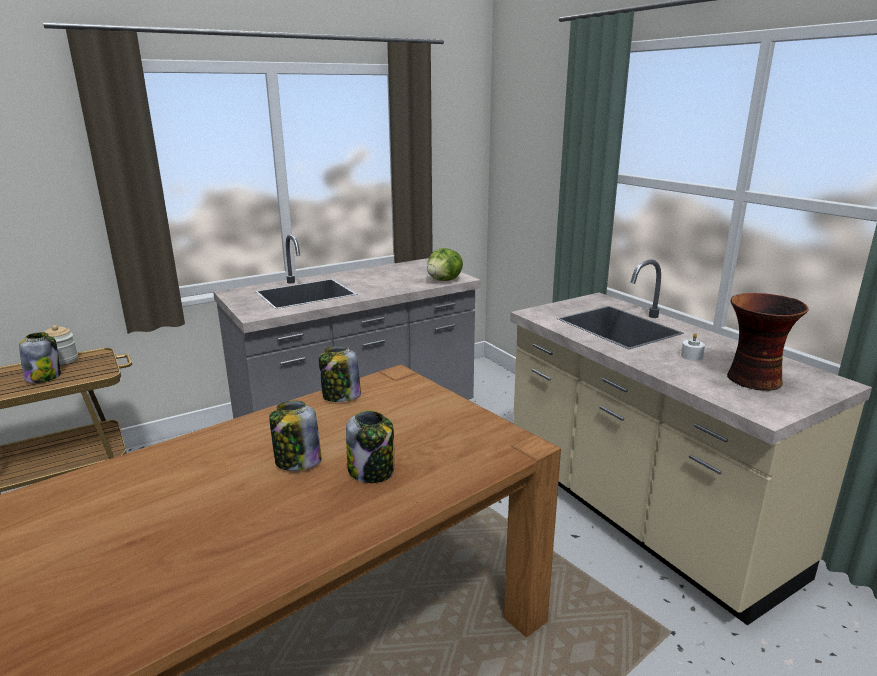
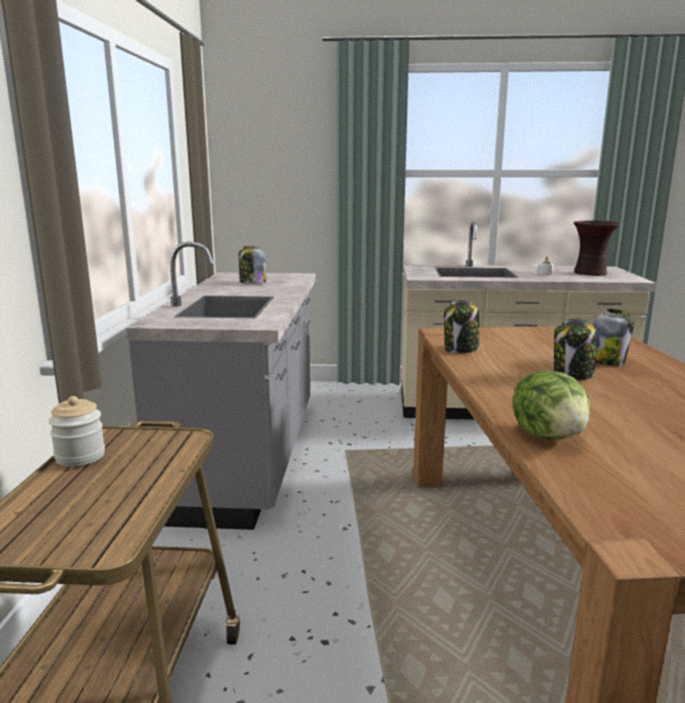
camera: 55 degrees left, 5 degrees down
jar [19,333,61,383] -> jar moved to [239,246,266,284]
lettuce [427,248,463,281] -> lettuce moved to [513,371,590,440]

